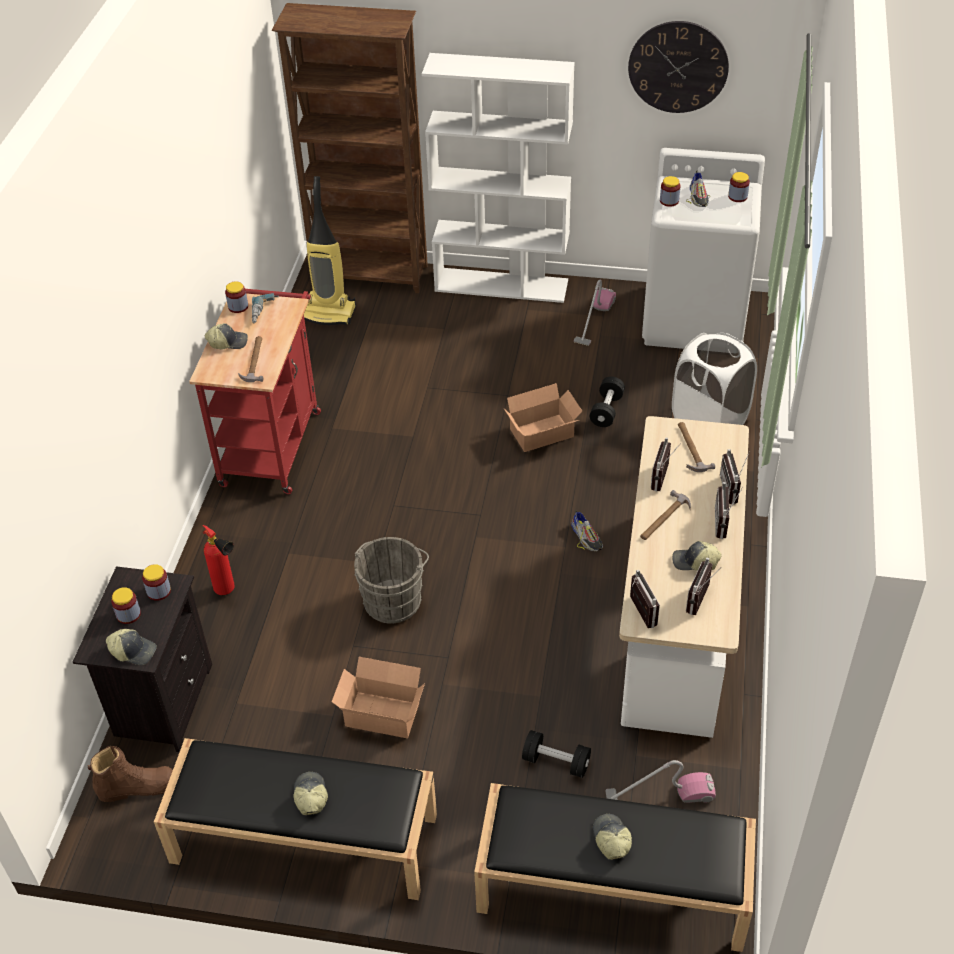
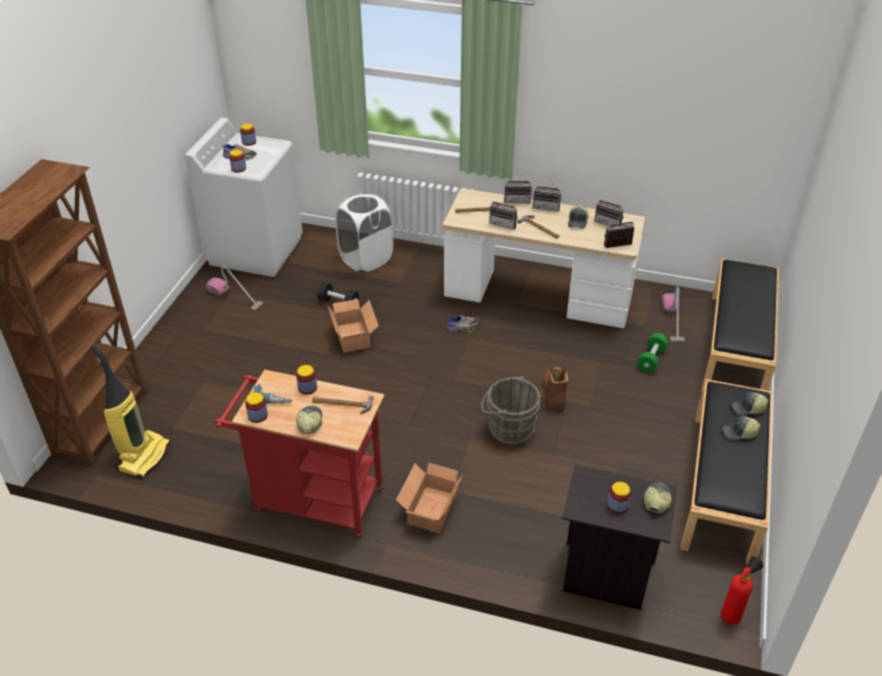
camera: 85 degrees left, 5 degrees down
brown boot [88,746,173,802] -> brown boot moved to [542,367,569,413]
jar [142,564,171,601] -> jar moved to [296,365,317,395]
fire extinguisher [203,525,235,595] -> fire extinguisher moved to [721,556,764,625]
cardboard box [332,657,425,738] -> cardboard box moved to [396,463,463,533]
white bookcase [422,53,575,303] -> none
black dumbbell [522,730,591,778] -> green dumbbell [637,333,669,372]
cap [593,814,632,860] -> cap moved to [731,392,768,416]
wall clock [628,21,729,113] -> none

